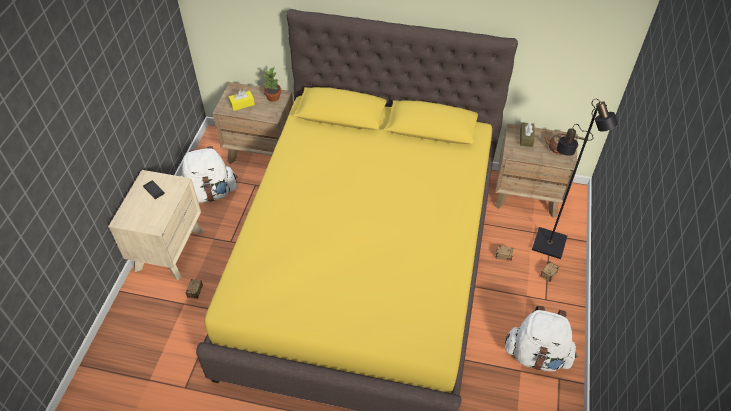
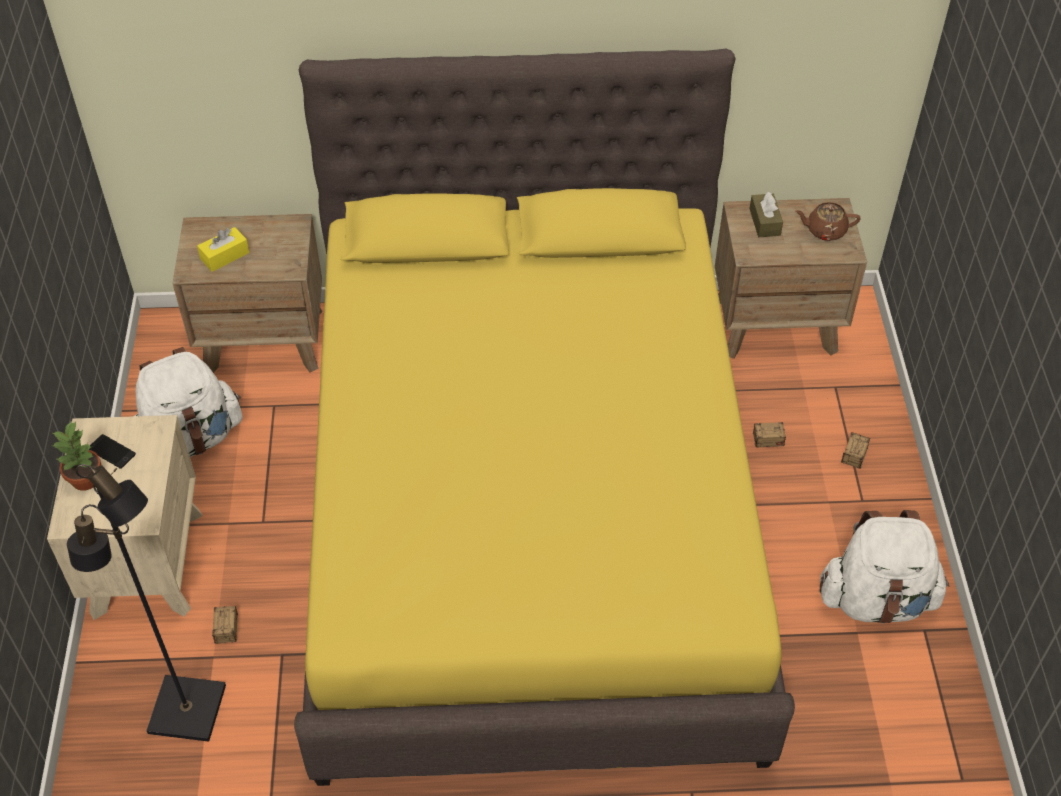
camera: 15 degrees left, 0 degrees up
potted plant [263,67,281,102] -> potted plant moved to [53,422,101,491]
black floor lamp [532,99,618,259] -> black floor lamp moved to [67,464,226,742]

